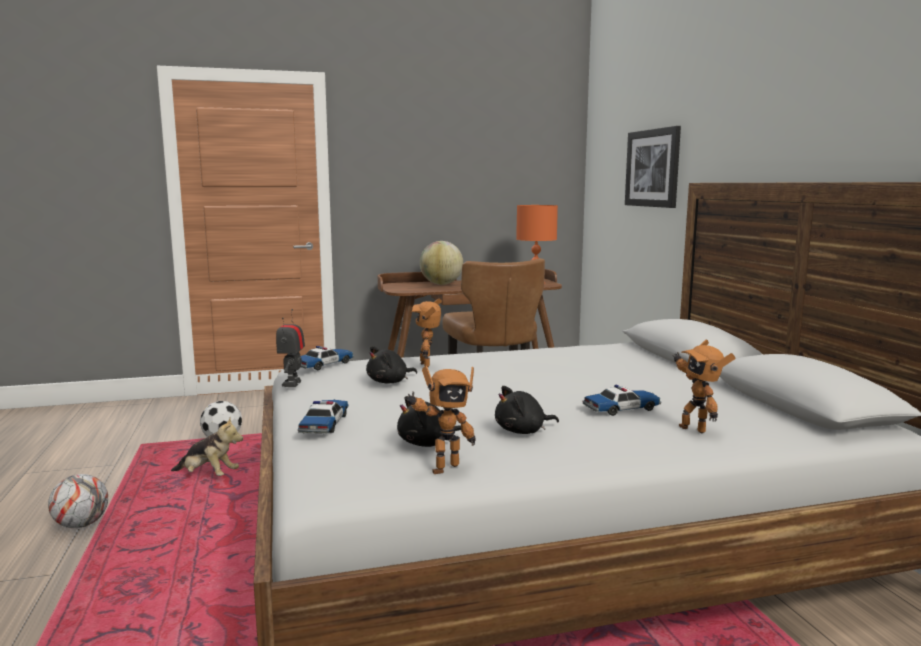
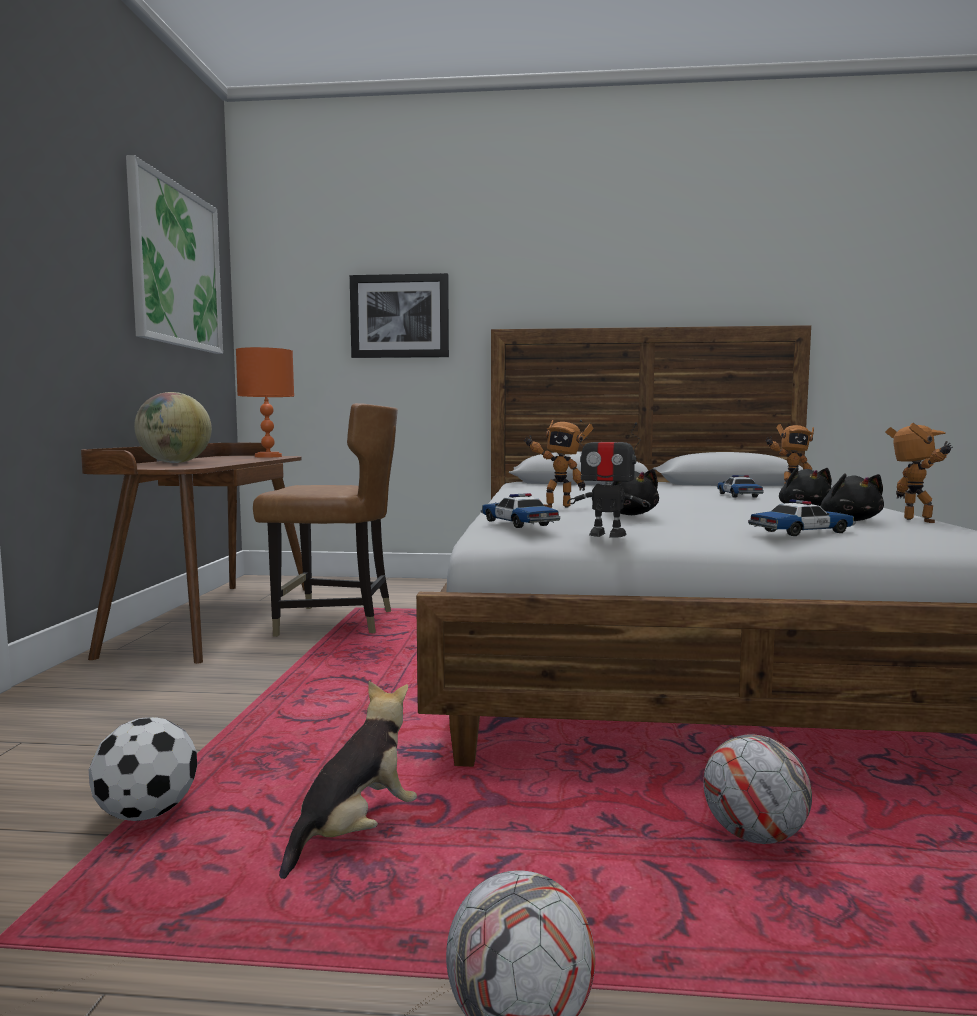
camera: 70 degrees left, 5 degrees down
toy car [298,399,349,434] -> toy car turned 135 degrees clockwise [748,499,856,536]
none -> picture [126,155,223,354]
none -> football [703,735,812,844]

